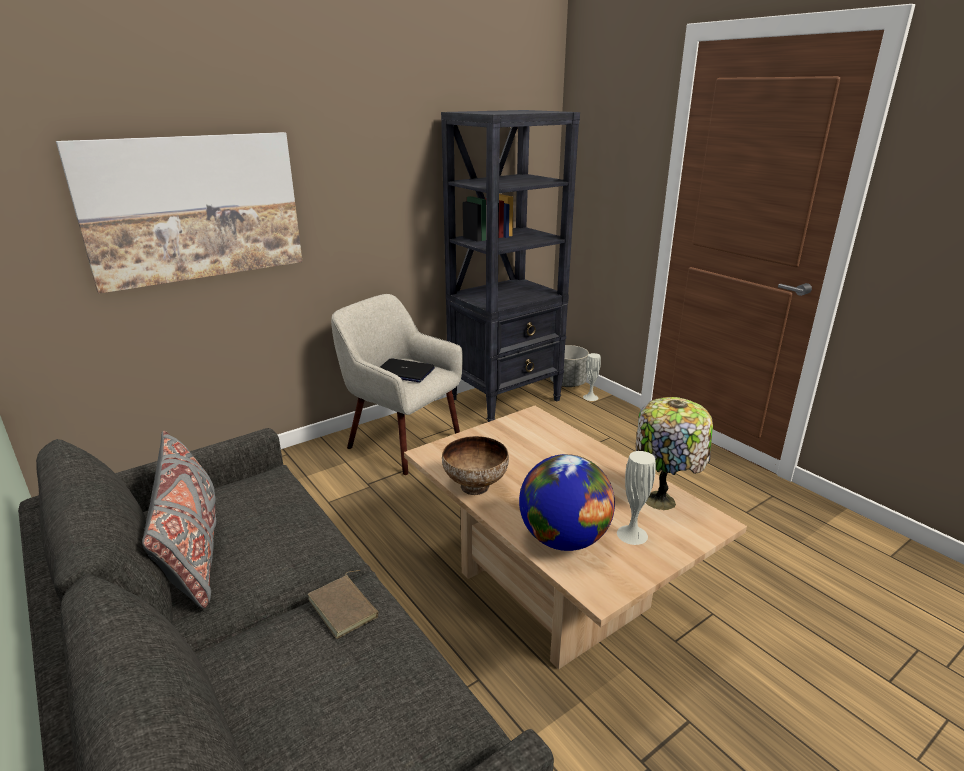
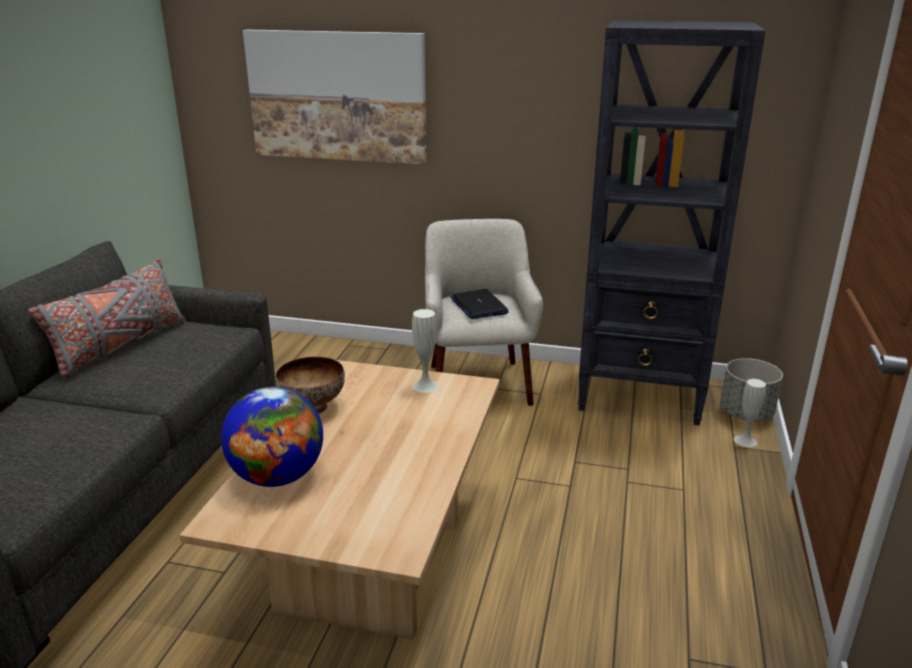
camera: 50 degrees right, 0 degrees up
brown book [308,570,378,639] -> none
white vase [617,451,656,545] -> white vase moved to [412,309,439,393]
table lamp [636,397,713,510] -> none

